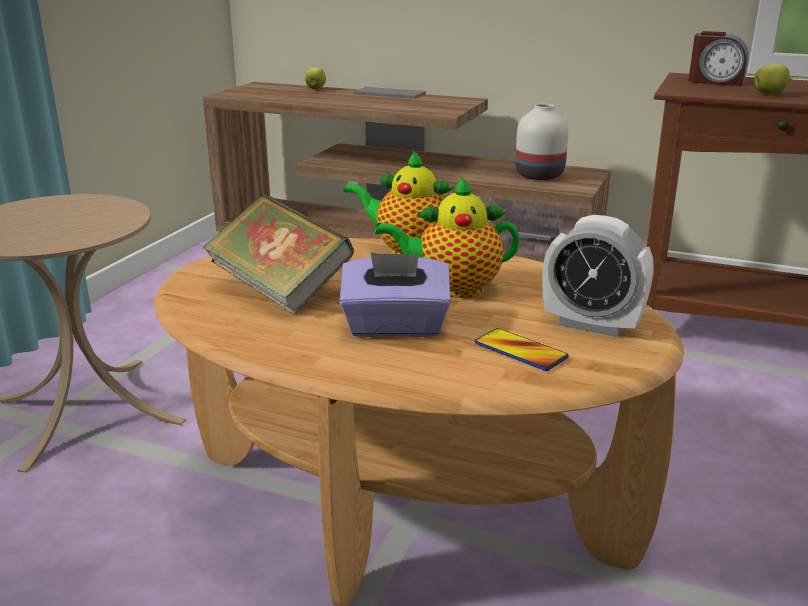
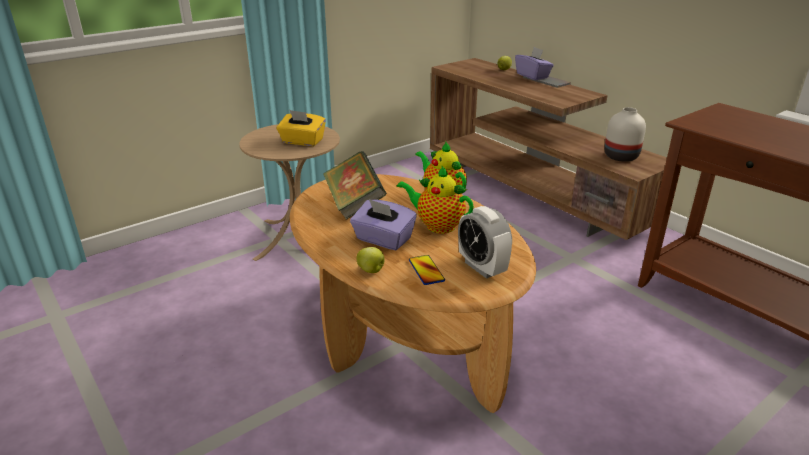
camera: 30 degrees right, 5 degrees up
alarm clock [688,31,749,86] -> none
apple [754,64,792,95] -> apple moved to [356,247,385,273]
none -> yellow tissue box [277,110,326,146]
none -> purple tissue box [515,47,554,80]

